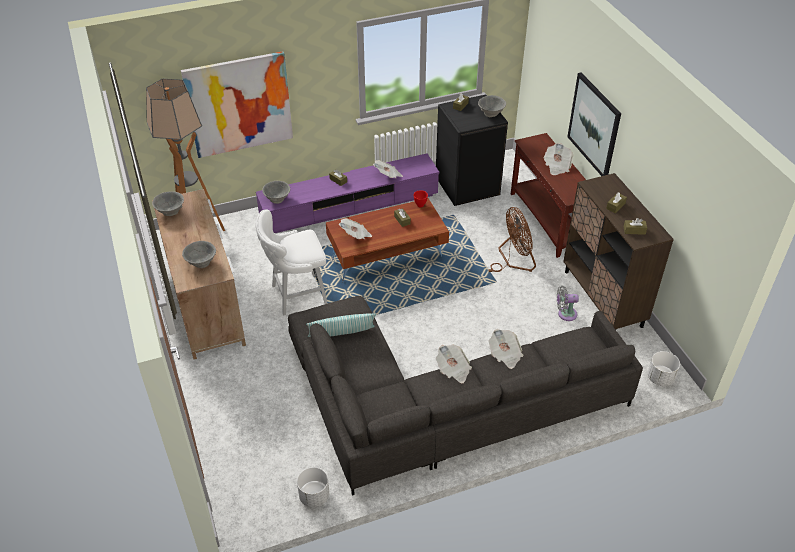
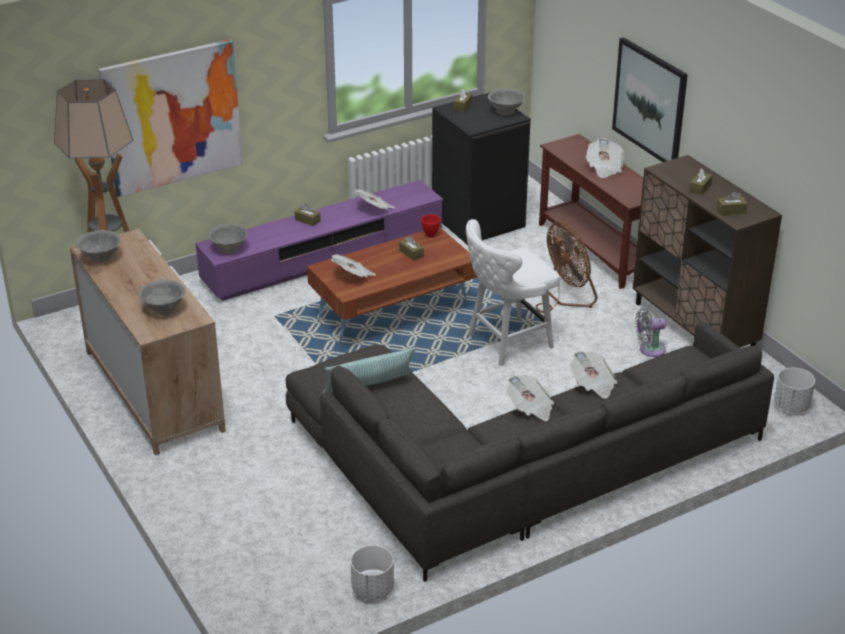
camera: 10 degrees left, 10 degrees down
white stool [255,209,328,316] -> white stool moved to [466,219,560,366]

